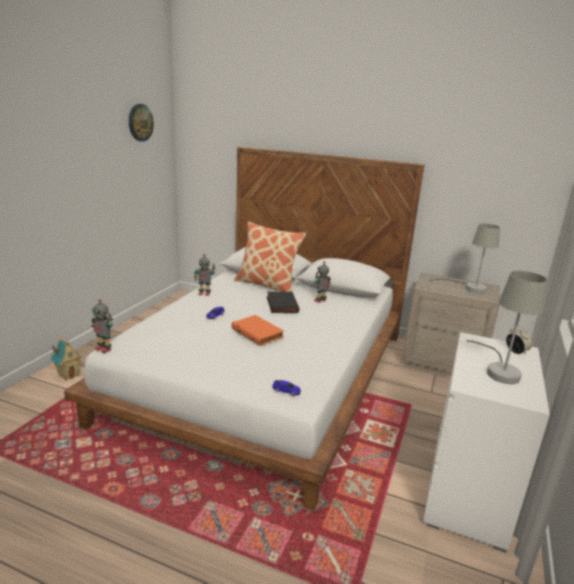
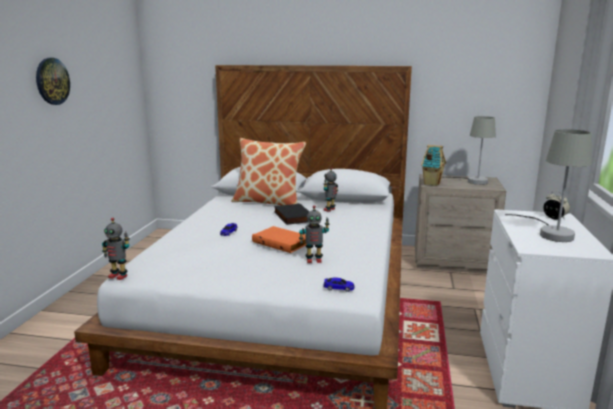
camera: 10 degrees left, 5 degrees down
toy house [50,337,82,381] -> toy house moved to [421,145,446,186]
wall clock [129,104,154,142] -> wall clock moved to [36,58,70,105]
toy robot [194,254,215,296] -> toy robot moved to [299,205,329,263]

